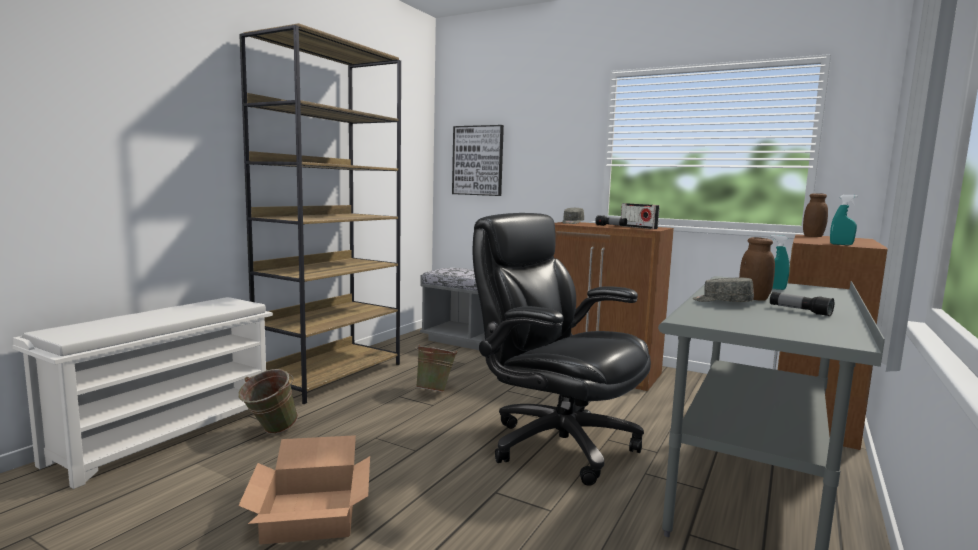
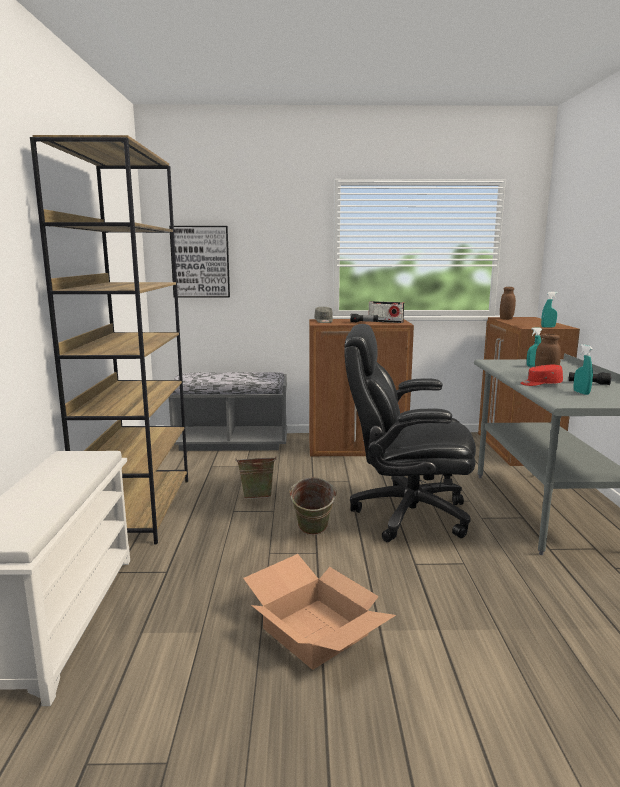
camera: 30 degrees left, 5 degrees up
green bucket [238,369,298,434] -> green bucket moved to [289,477,337,535]
grey cap [693,278,754,302] -> red cap [520,365,563,386]
none -> turquoise spray bottle [574,344,593,395]

